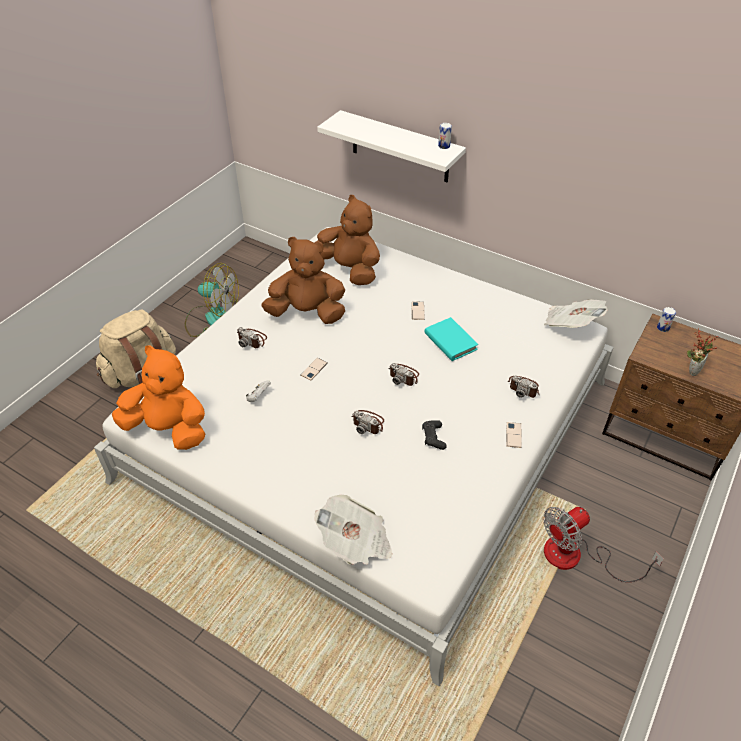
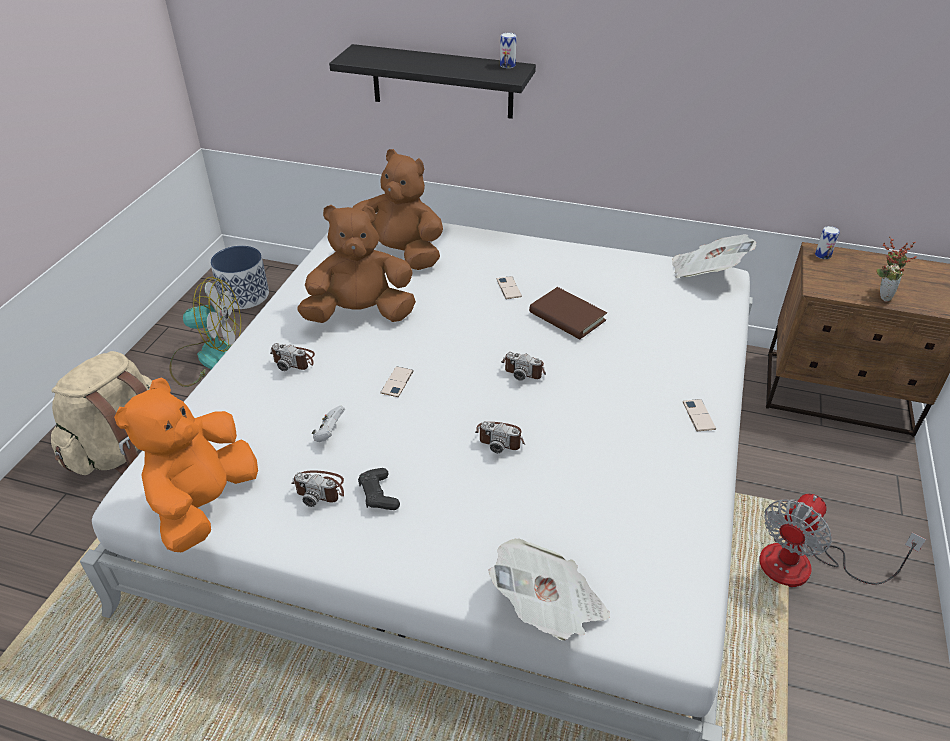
camera: 15 degrees left, 5 degrees down
orange plush toy [112,345,205,450] -> orange plush toy turned 75 degrees counterclockwise [114,378,258,552]
white shelf [317,110,466,182] -> black shelf [329,44,536,119]
black game controller [422,420,447,450] -> black game controller moved to [358,468,400,510]
turquoise book [424,317,478,361] -> brown book [529,287,607,339]
camera [508,376,539,398] -> camera moved to [292,470,344,507]
none -> planter [210,246,269,309]

